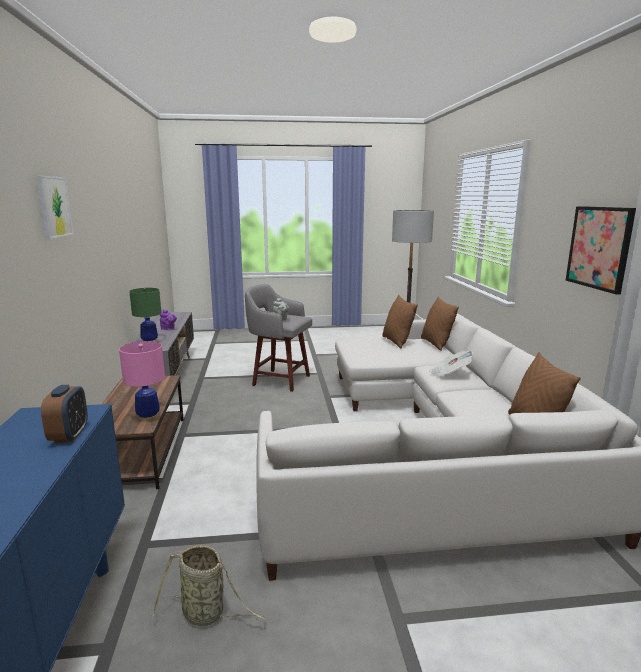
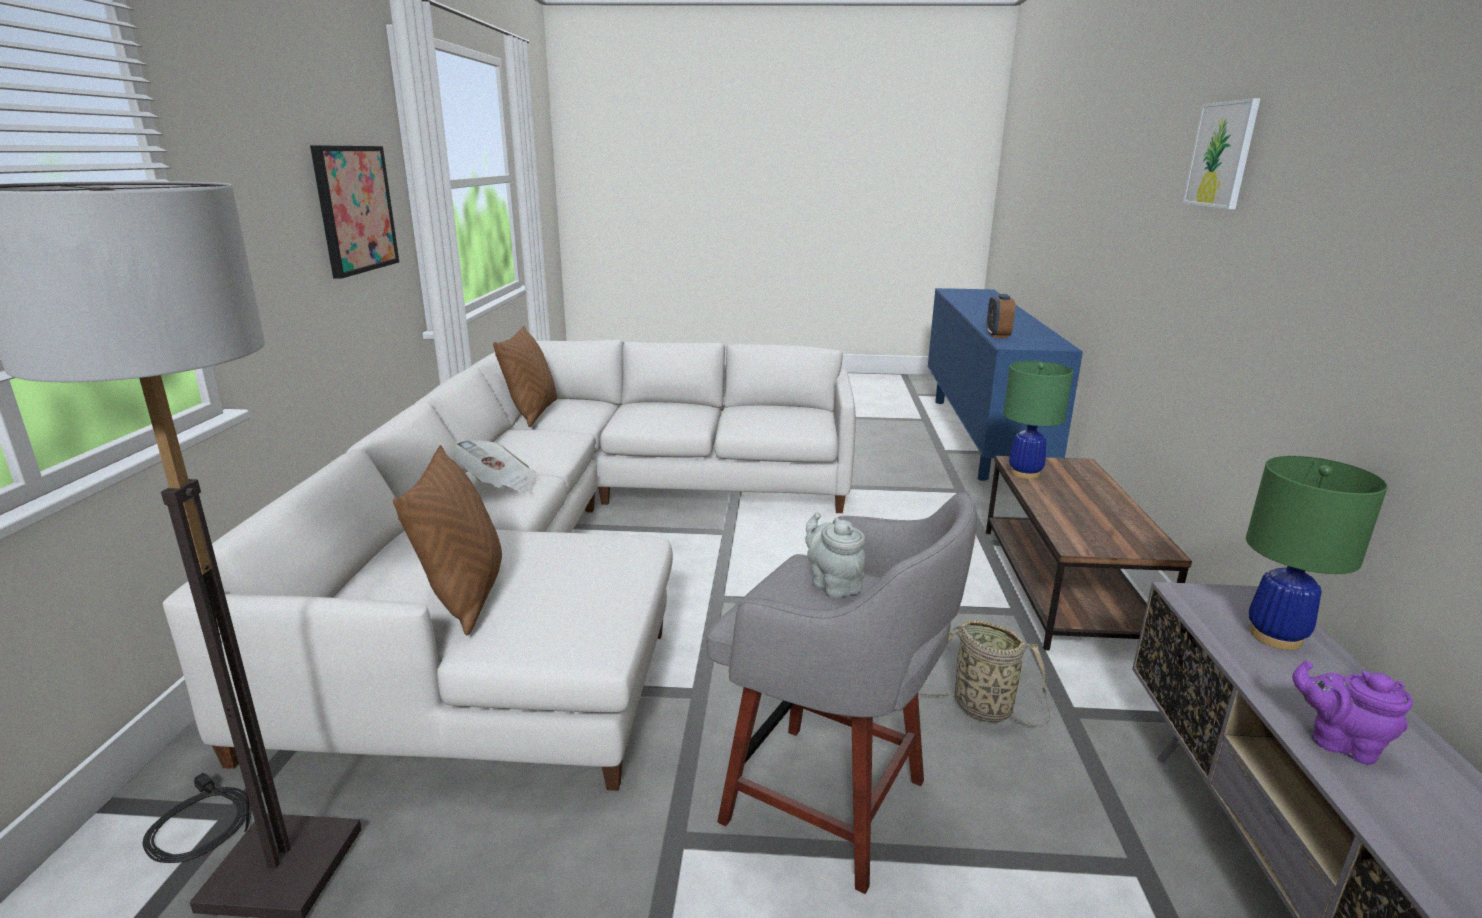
camera: 170 degrees left, 5 degrees up
pink table lamp [119,341,165,421] -> green table lamp [1003,361,1073,479]
basket [152,545,266,626] -> basket moved to [918,620,1050,727]
brown pillow [421,296,459,351] -> none

